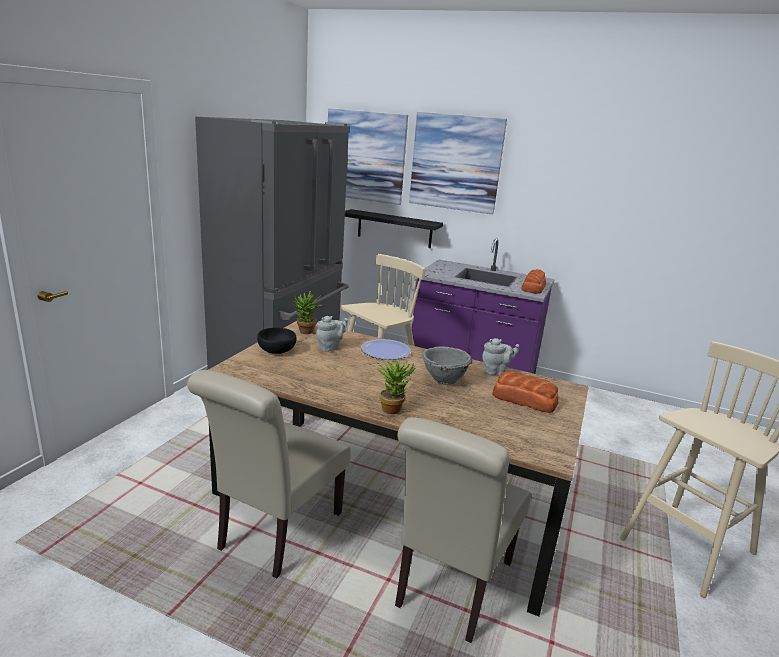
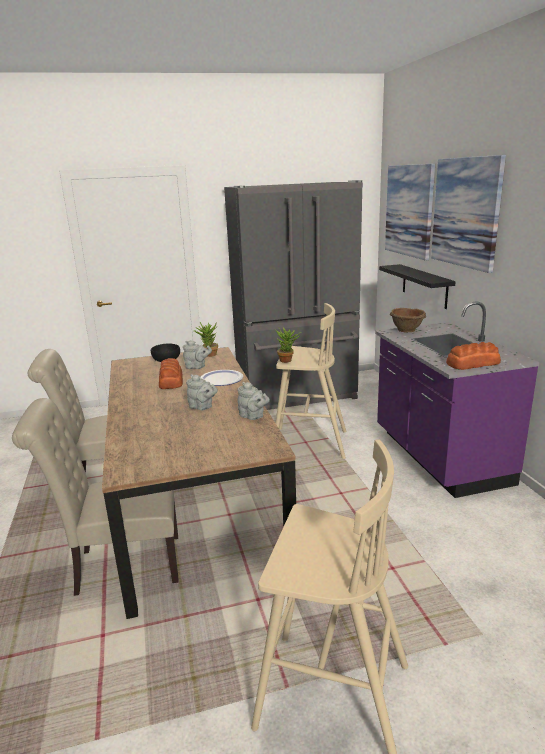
camera: 55 degrees right, 0 degrees up
potted plant [376,360,416,414] -> potted plant moved to [275,327,301,363]
grey bowl [421,346,472,385] -> grey teapot [186,374,218,410]
bread [492,371,558,413] -> bread moved to [159,358,183,389]
none -> brown bowl [390,308,426,332]

